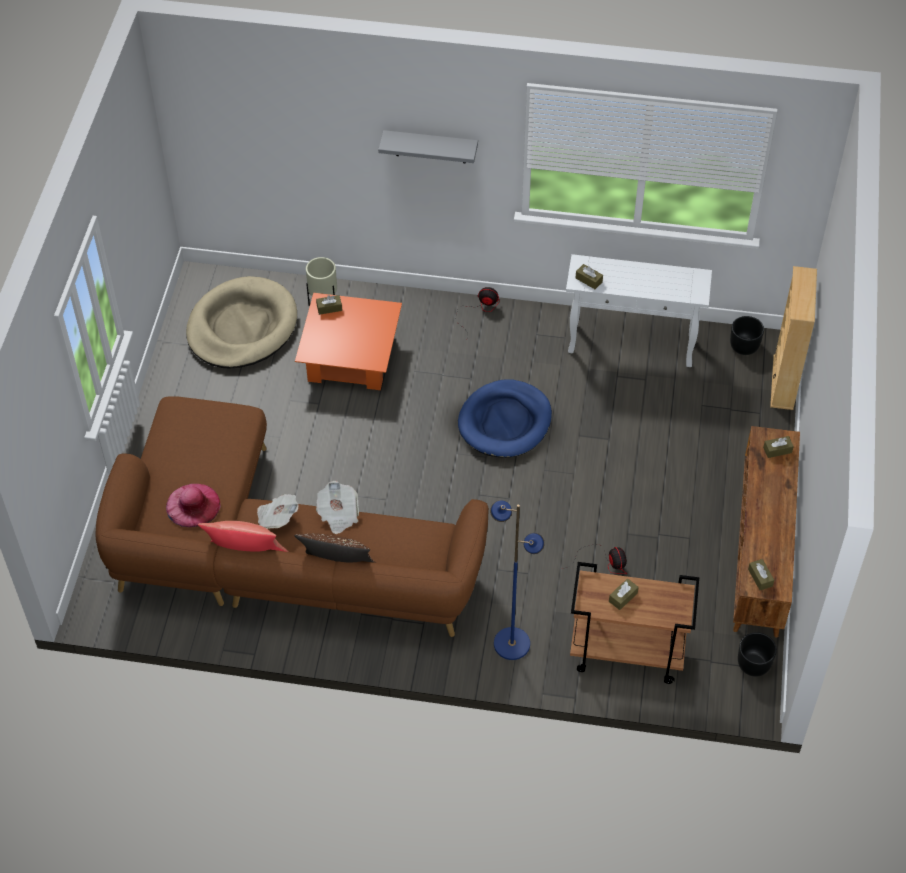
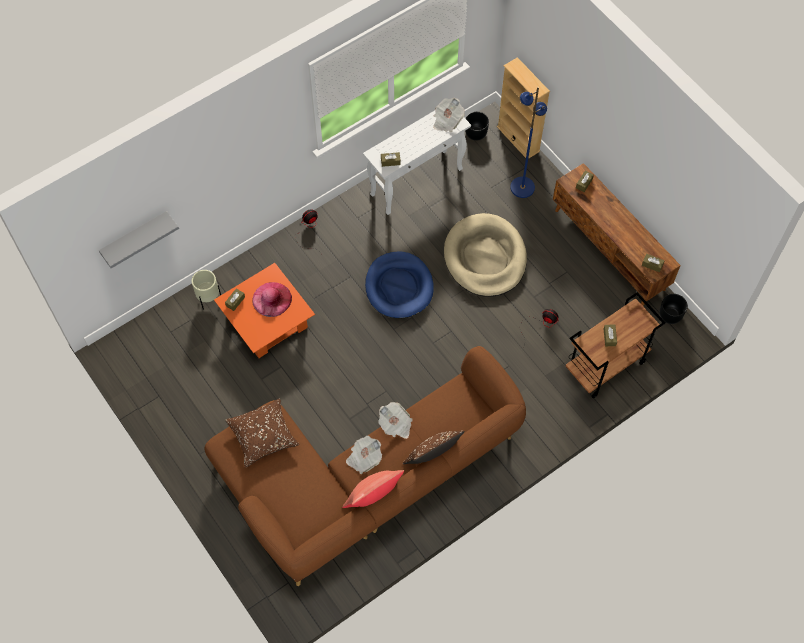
camera: 45 degrees left, 10 degrees up
pink hat [166,484,220,527] -> pink hat moved to [252,282,292,317]
beige dog bed [186,276,297,369] -> beige dog bed moved to [444,213,527,297]
grey shelf [378,130,478,164] -> grey shelf moved to [99,211,179,268]
blue floor lamp [490,501,545,660] -> blue floor lamp moved to [510,87,547,198]
none -> brown pillow [225,398,299,468]
none -> newspaper [433,98,465,132]

